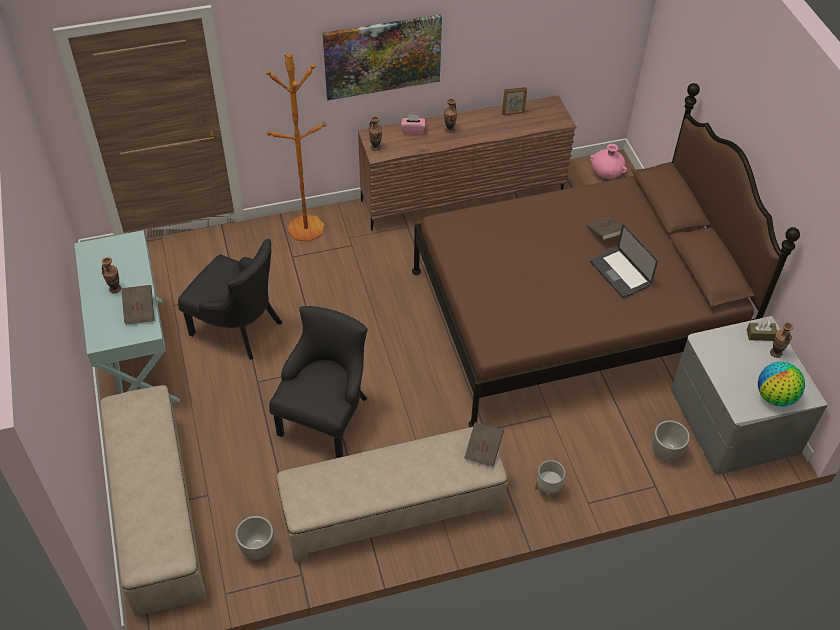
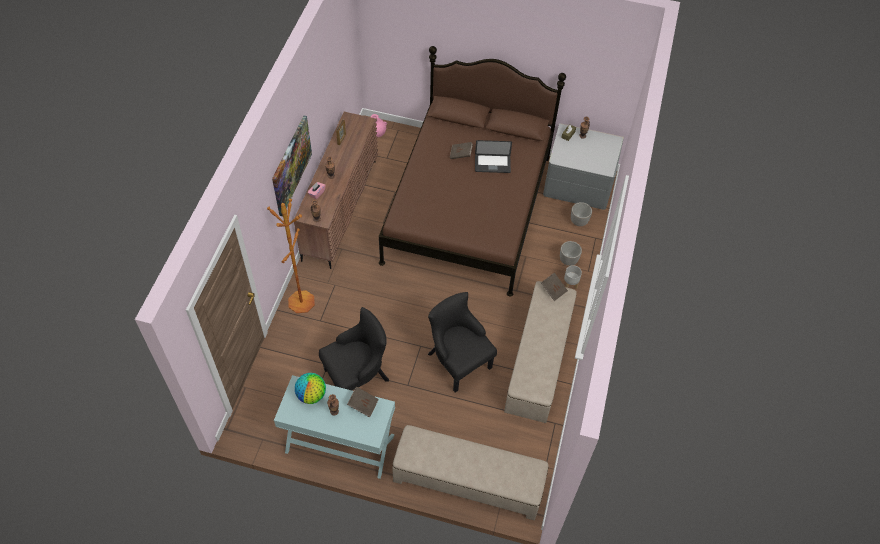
camera: 60 degrees left, 5 degrees up
planter [235,516,274,560] -> planter moved to [560,241,582,266]
globe [758,362,805,407] -> globe moved to [295,373,326,404]

